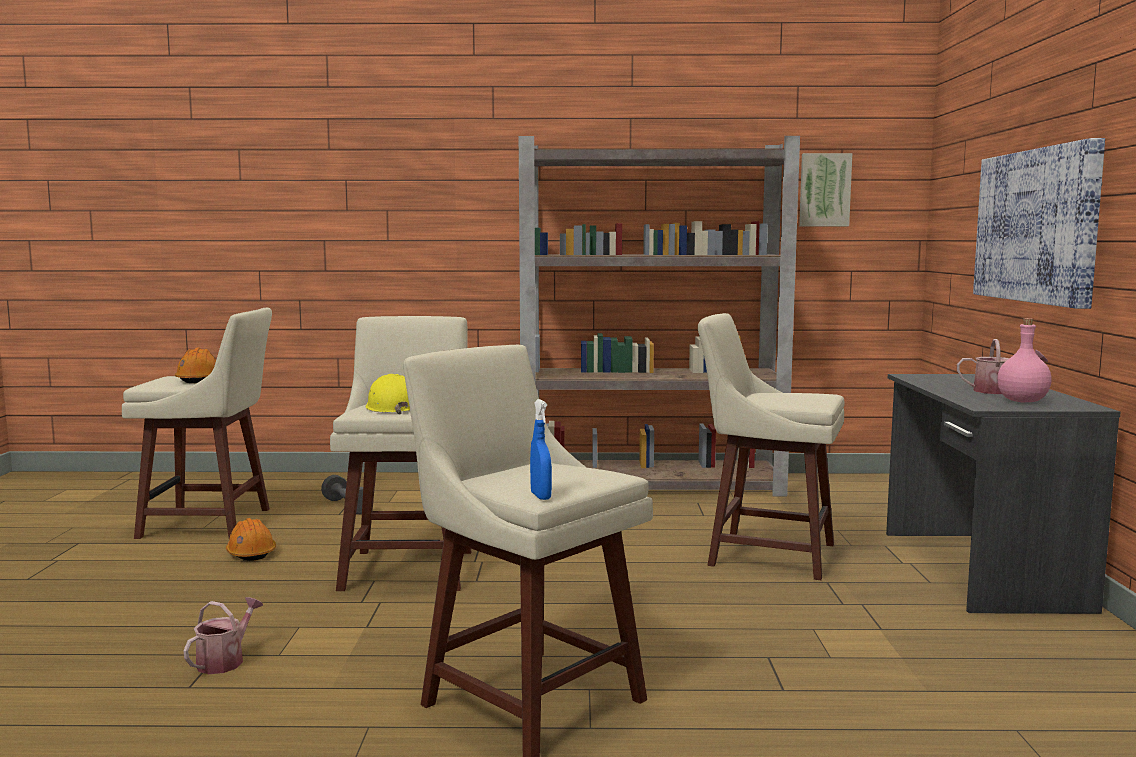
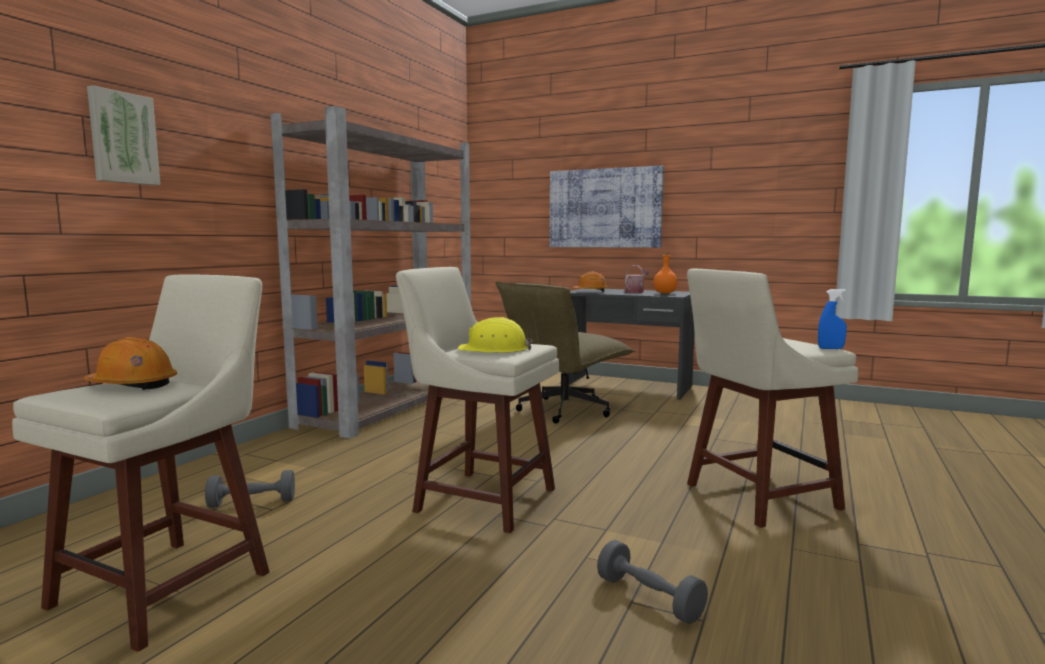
camera: 65 degrees left, 0 degrees up
watering can [183,597,263,674] -> grey dumbbell [597,540,708,624]
orange hard hat [226,518,276,561] -> orange hard hat moved to [573,272,608,291]
beige stool [698,313,845,580] -> beige office chair [496,281,636,424]
picture [799,153,852,226] -> picture moved to [87,85,160,185]
pink bottle [997,318,1052,402] -> orange bottle [653,252,678,293]

